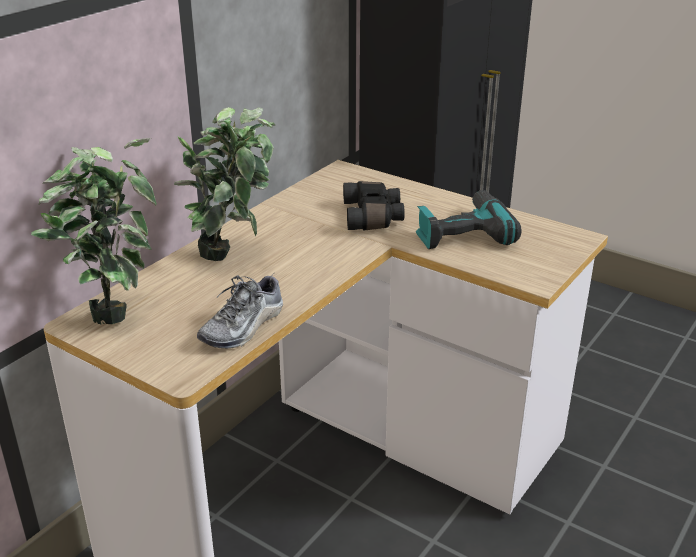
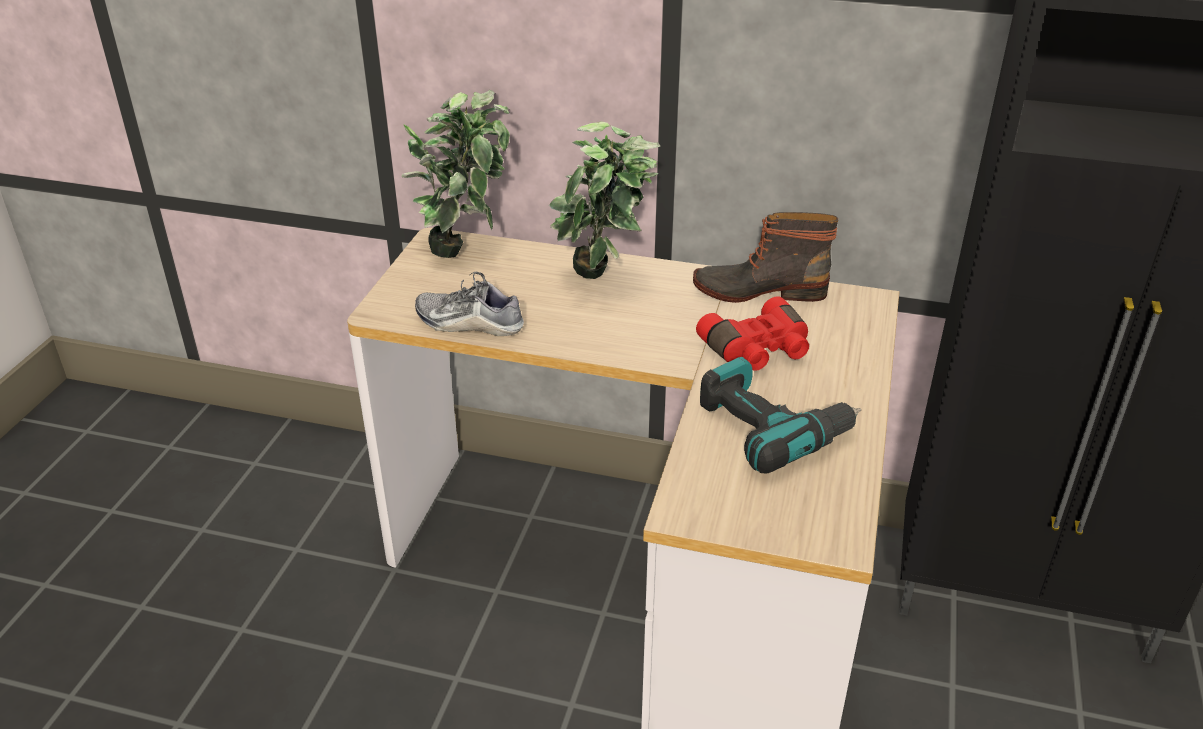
camera: 70 degrees right, 5 degrees up
black binoculars [343,181,405,231] -> red binoculars [696,296,809,371]
none -> boot [693,212,839,303]

